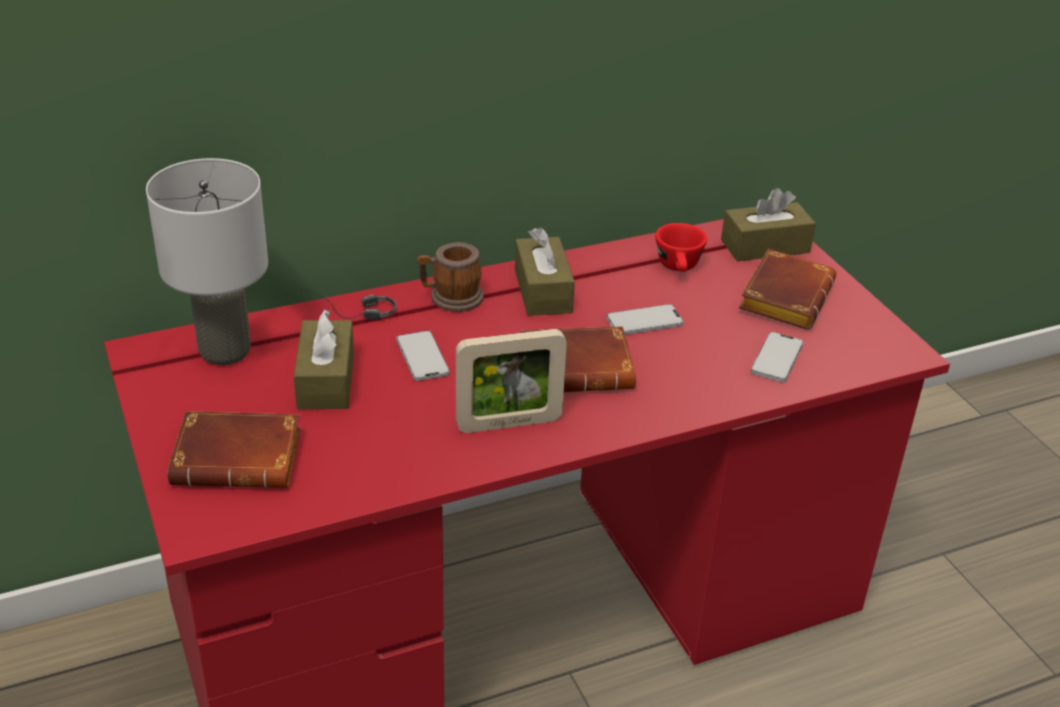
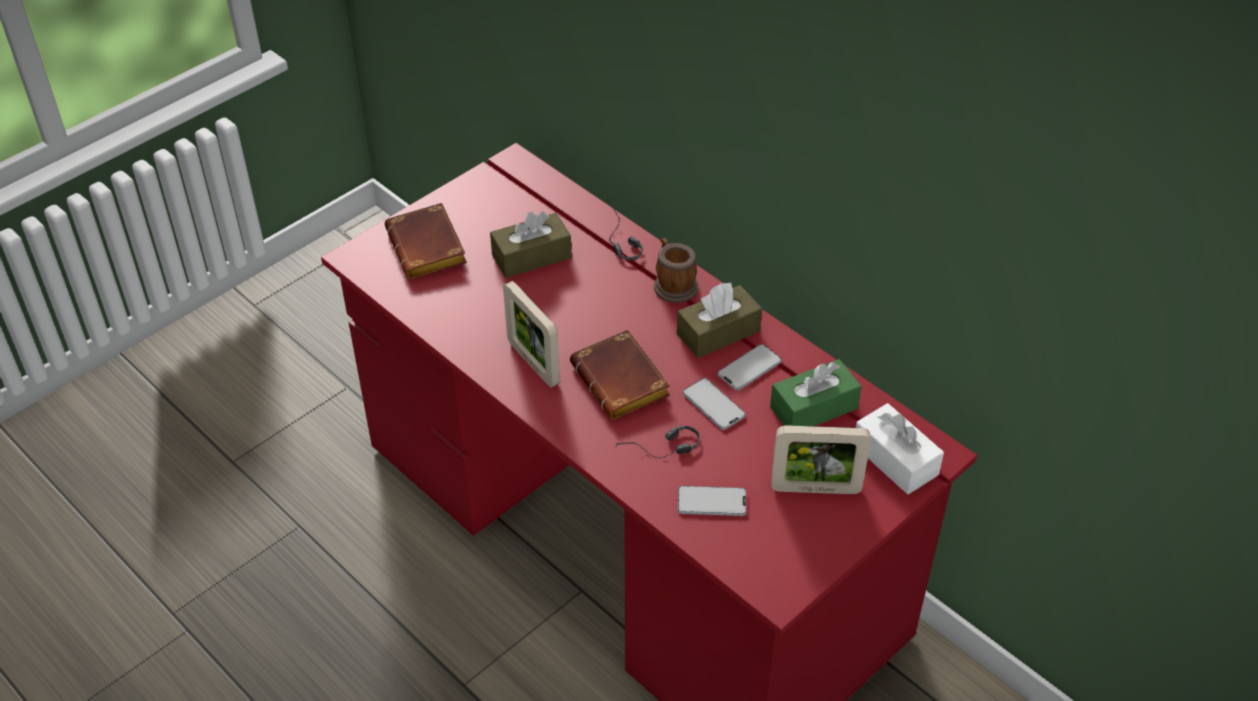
camera: 70 degrees right, 10 degrees up
white table lamp [146,158,268,365] -> none
phone [397,330,450,381] -> phone moved to [718,344,782,391]
red cup [655,223,707,272] -> green tissue box [770,359,862,426]
brown tissue box [721,188,816,261] -> white tissue box [856,403,944,494]
brown book [739,249,836,330] -> picture frame [771,425,871,494]
none -> headphones [615,426,700,459]

